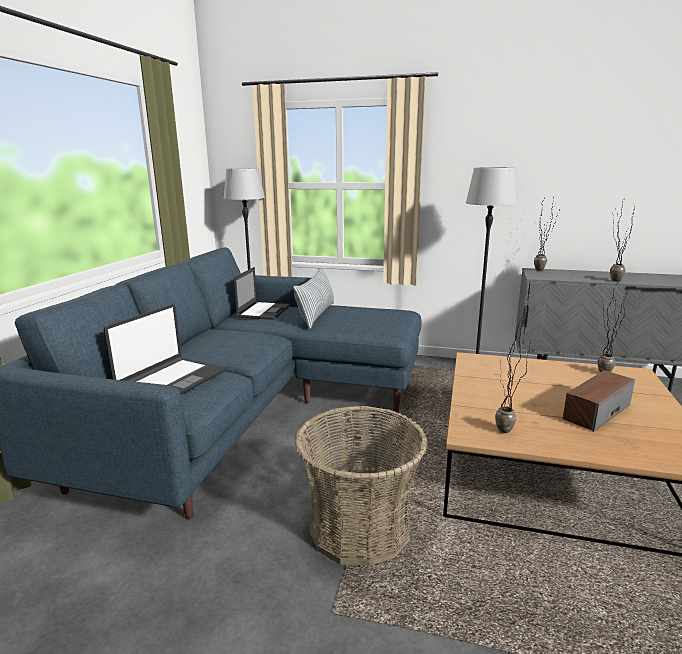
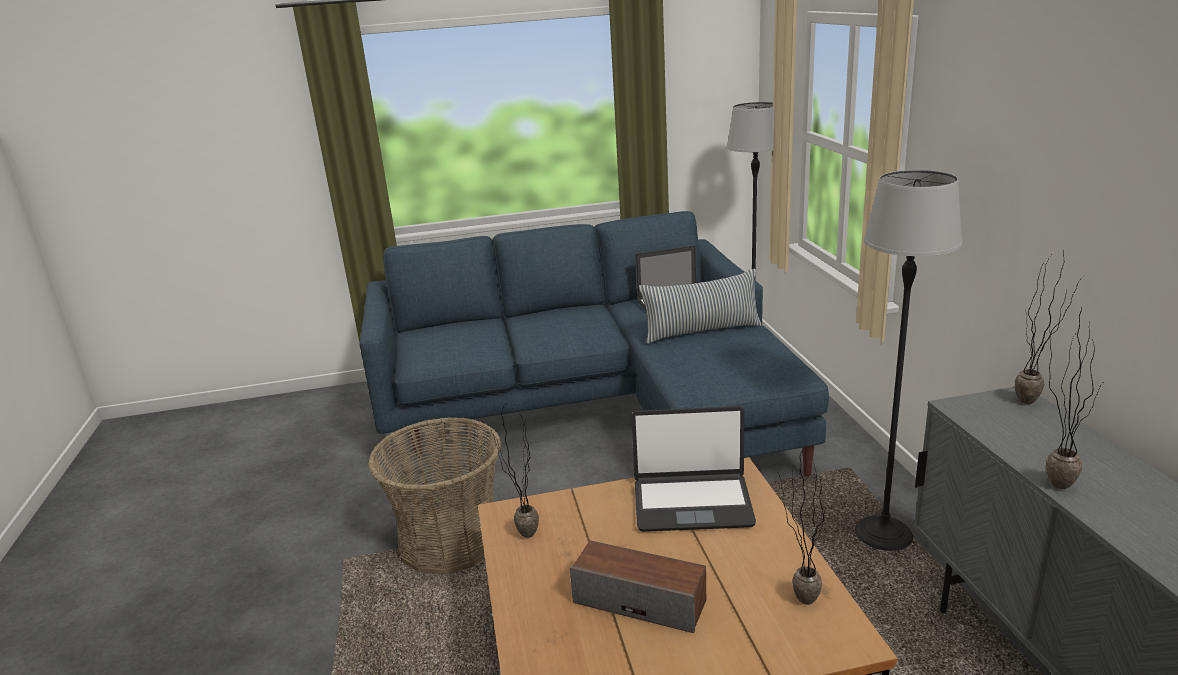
camera: 65 degrees right, 5 degrees up
laptop [104,304,224,395] -> laptop moved to [631,406,756,532]

